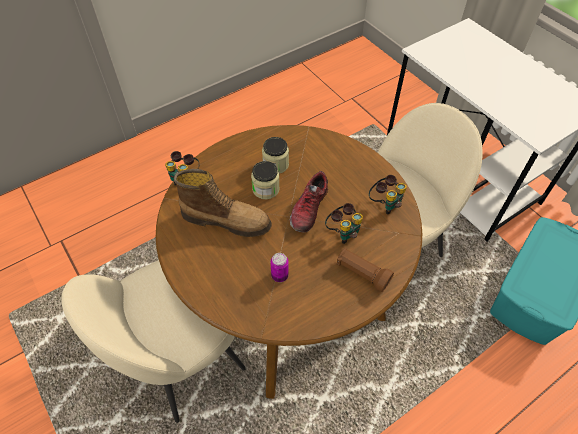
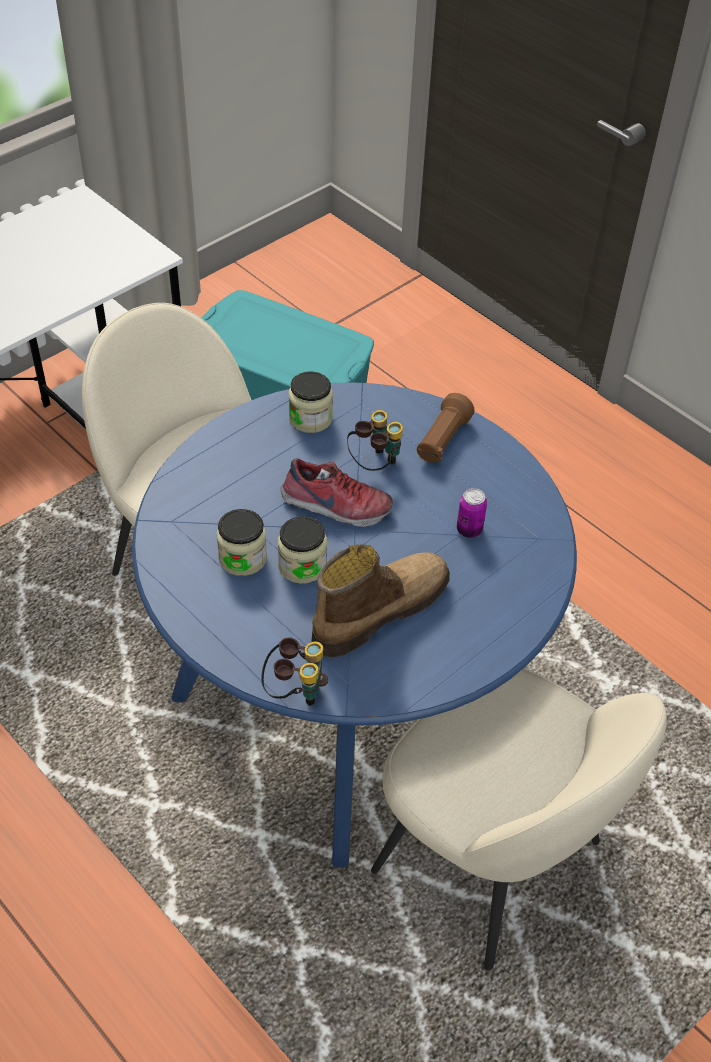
camera: 100 degrees left, 5 degrees down
brown dining table [156,125,422,399] -> blue dining table [132,382,577,868]
boot [174,169,272,237] -> boot turned 45 degrees clockwise [311,544,450,658]
binoculars [369,175,407,214] -> jar [289,372,333,433]

